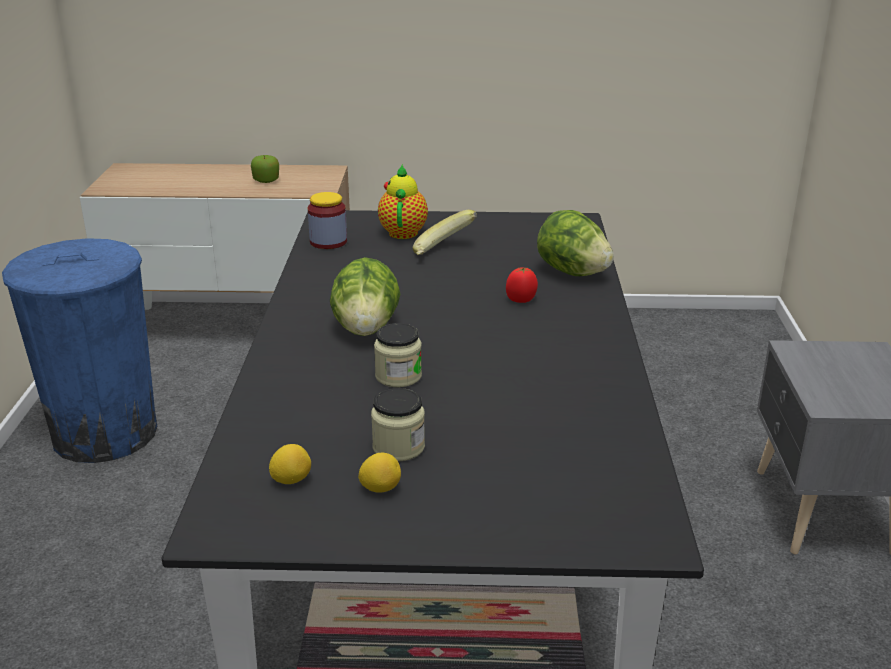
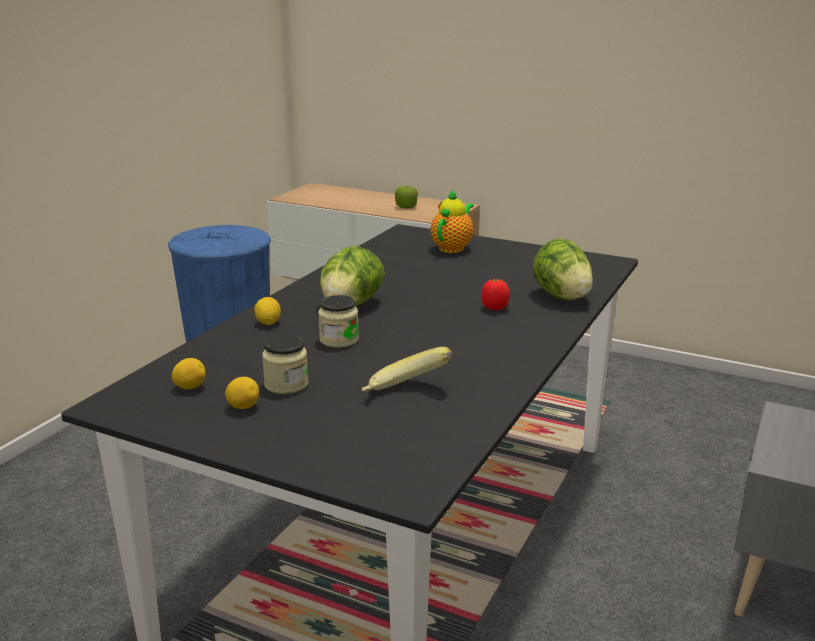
camera: 25 degrees right, 5 degrees down
jar [308,192,347,249] -> none
banana [413,210,477,255] -> banana moved to [362,347,453,392]
none -> lemon [254,297,281,325]

